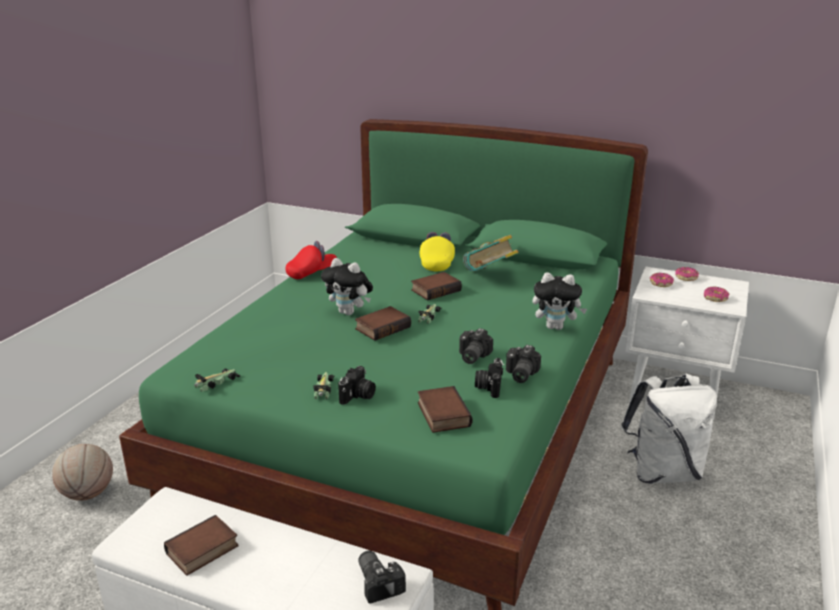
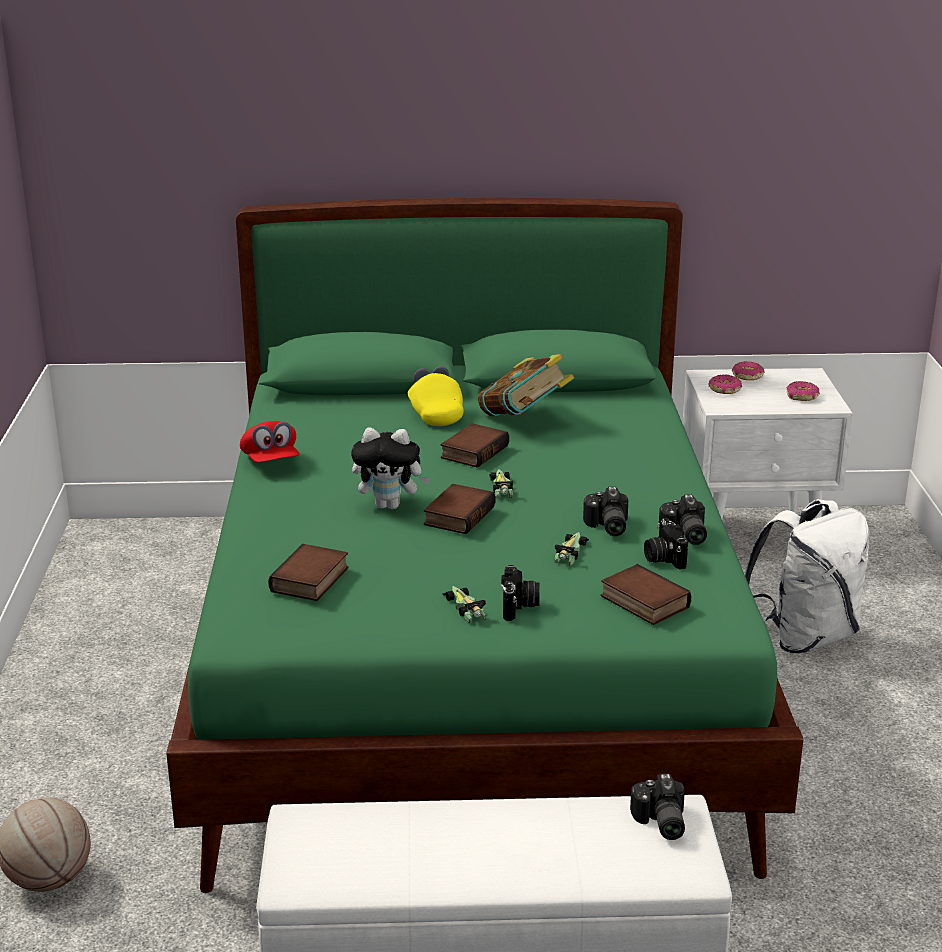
camera: 25 degrees left, 0 degrees up
book [164,515,239,576] -> book moved to [268,544,348,601]
toy car [194,369,240,392] -> toy car moved to [554,532,589,566]
red cap [285,241,337,279] -> red cap turned 120 degrees clockwise [240,421,300,463]
camera [358,551,406,603] -> camera turned 135 degrees counterclockwise [630,773,685,840]
plush toy [532,272,587,330] -> none

